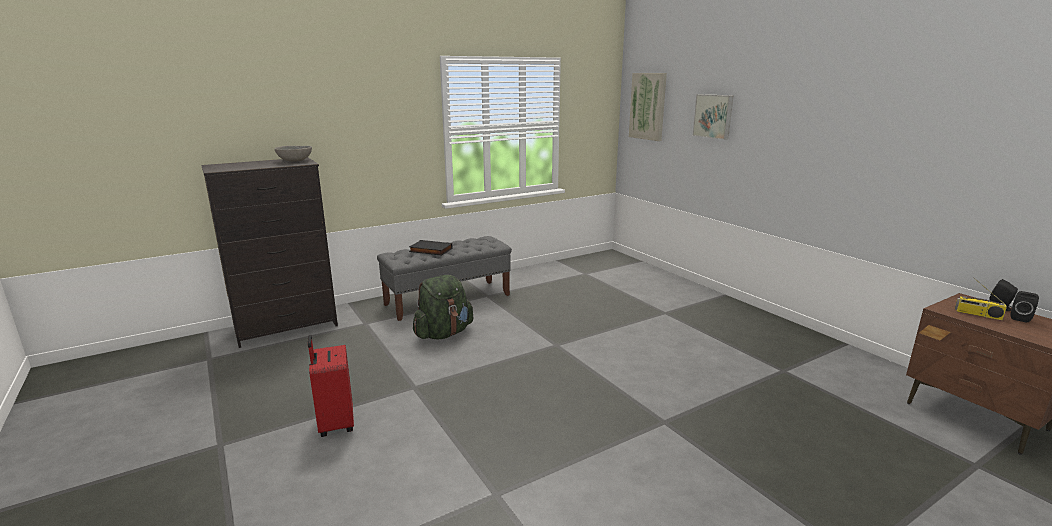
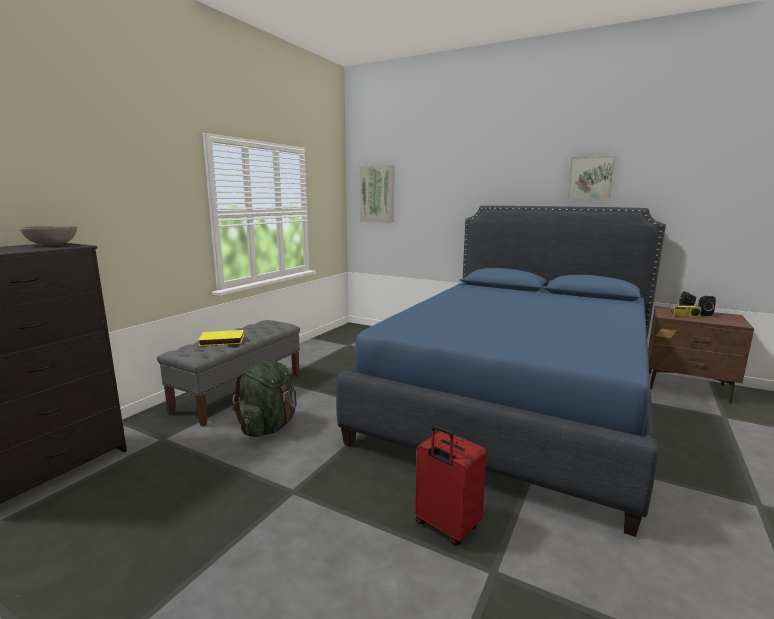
camera: 30 degrees left, 5 degrees down
red suitcase [308,335,354,437] -> red suitcase moved to [415,425,487,545]
black book [409,240,453,256] -> yellow book [198,330,244,346]
picture [692,94,733,140] -> picture moved to [567,156,616,198]
none -> blue bed [336,206,666,537]

